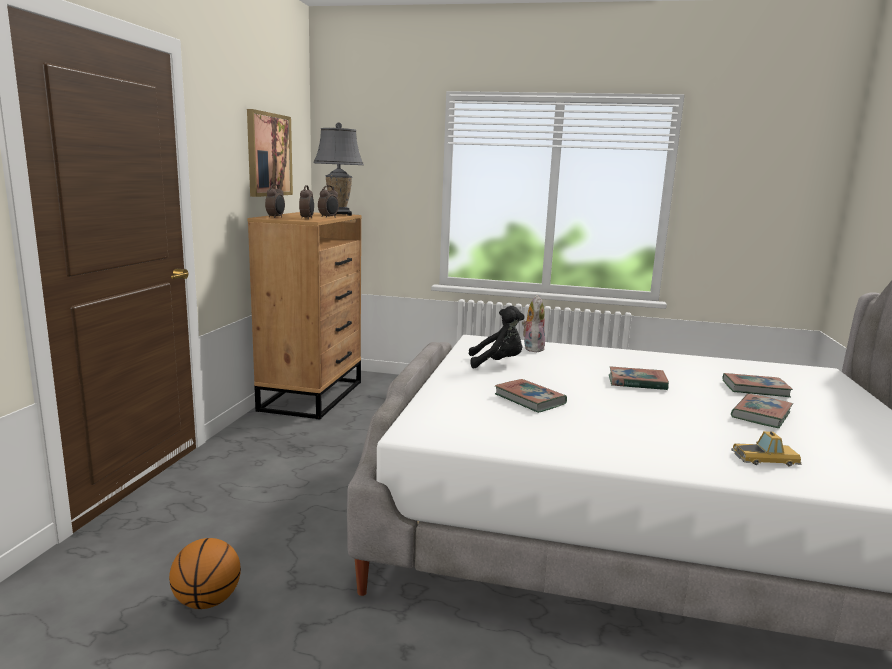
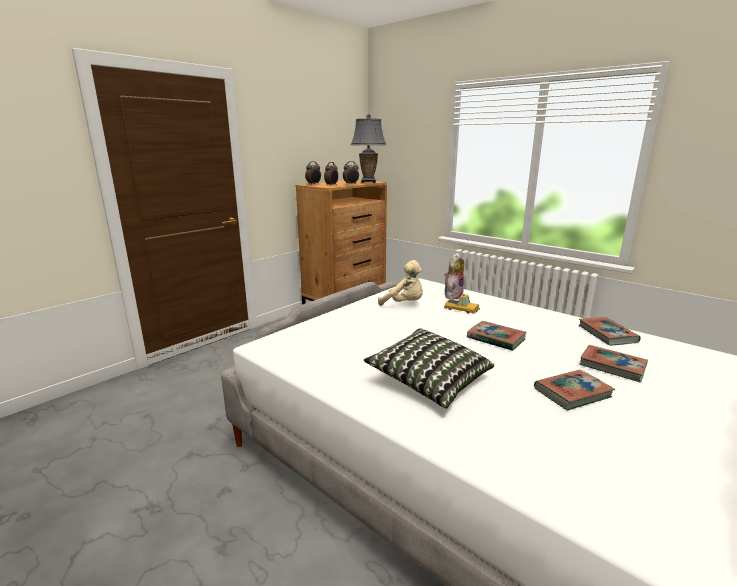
camera: 30 degrees right, 5 degrees up
basketball [169,538,241,609] -> none
picture [247,109,293,197] -> none
black plush toy [469,306,525,368] -> beige plush toy [378,260,423,306]
book [495,379,567,413] -> book moved to [579,317,640,346]
toy car [731,431,802,467] -> toy car moved to [444,294,480,314]
none -> pillow [364,328,494,409]

